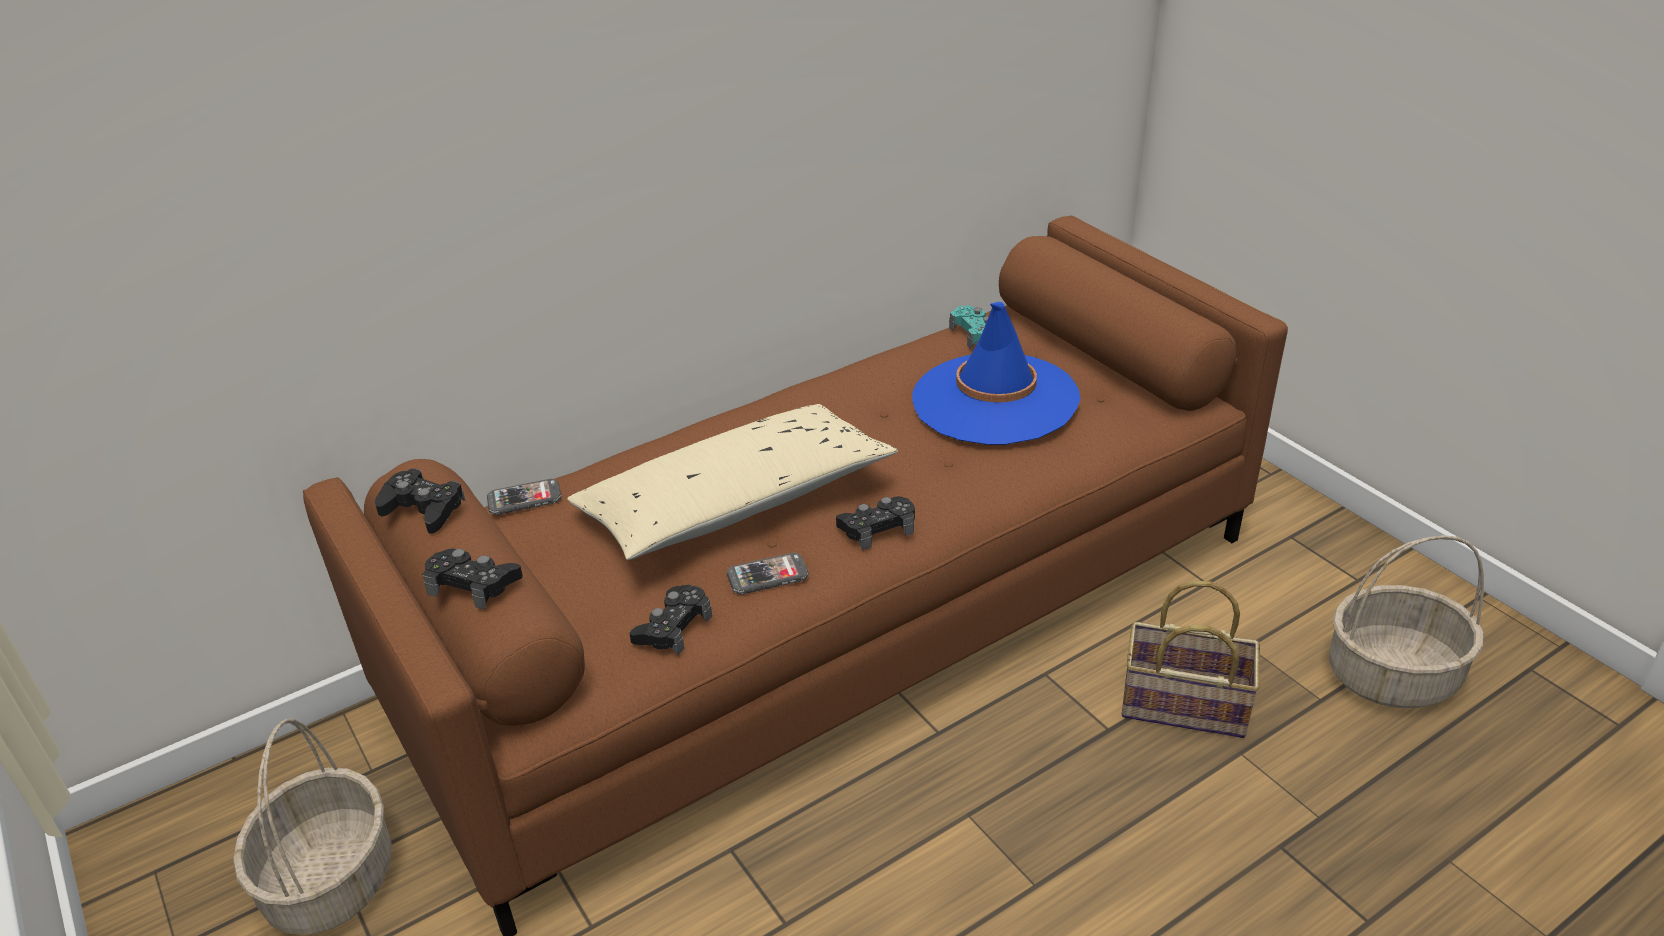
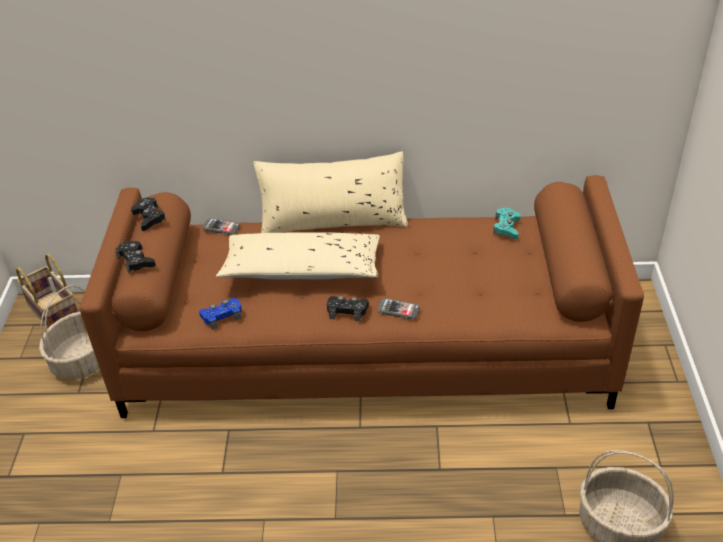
camera: 35 degrees right, 5 degrees up
black game controller [629,584,712,655] -> blue game controller [199,298,242,330]
phone [727,553,809,595] -> phone moved to [377,298,420,320]
blue hat [912,302,1080,445] -> none
basket [1122,581,1260,738] -> basket moved to [16,253,78,328]
none -> beige pillow [254,151,408,233]

